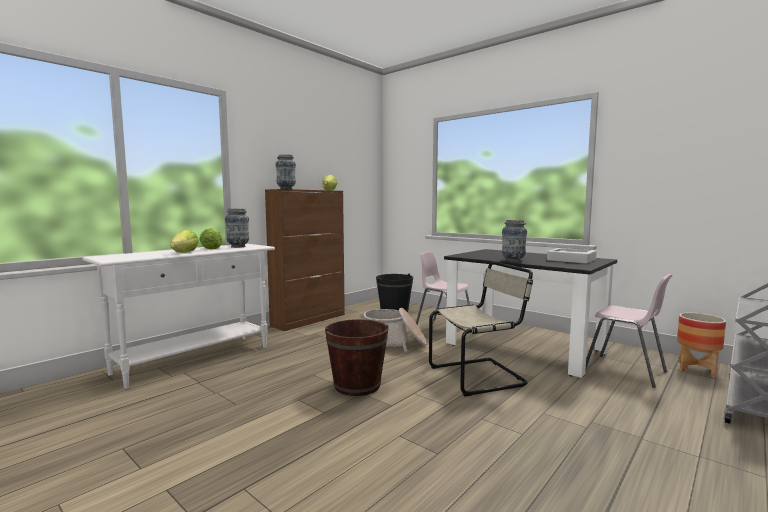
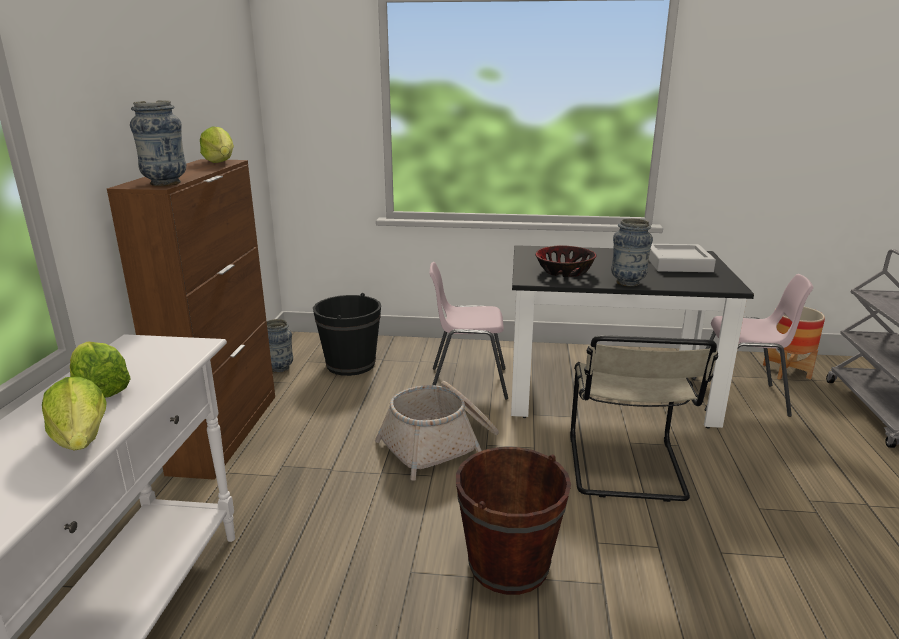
camera: 35 degrees left, 15 degrees up
vase [225,209,249,248] -> vase moved to [267,319,293,373]
beige chair [429,262,533,396] -> beige chair turned 150 degrees clockwise [570,335,718,502]
none -> bowl [535,245,597,277]

